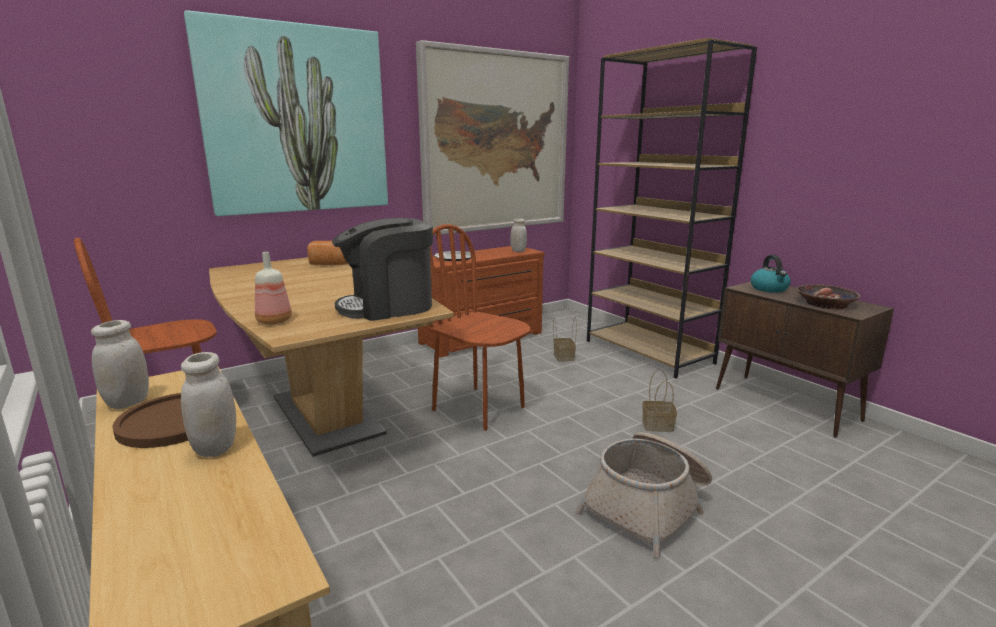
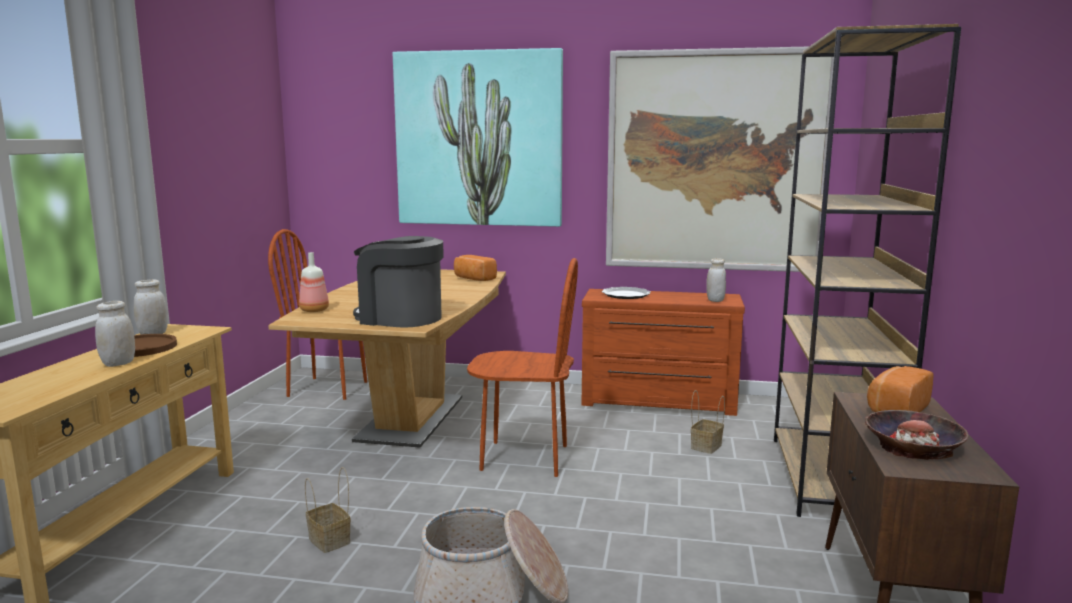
camera: 45 degrees right, 5 degrees down
brown chair [429,224,531,431] -> brown chair turned 105 degrees clockwise [467,258,578,477]
basket [642,369,677,432] -> basket moved to [305,467,351,553]
kettle [751,255,791,293] -> bread [867,366,933,412]

